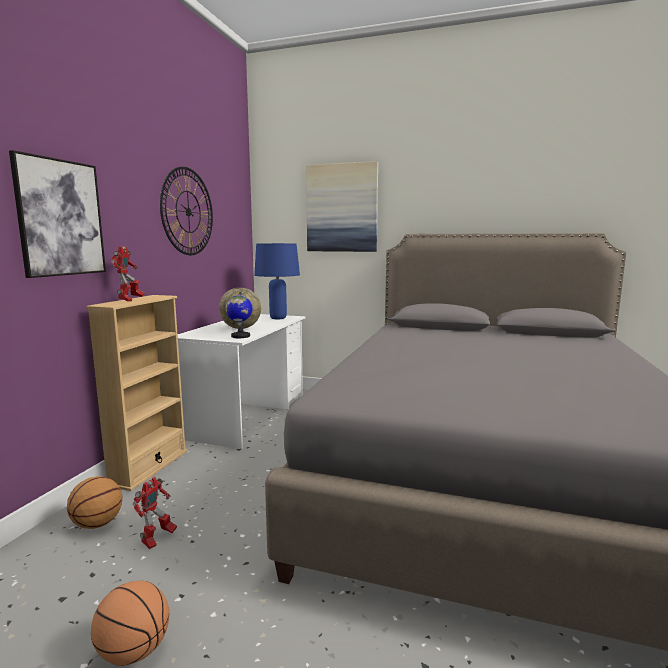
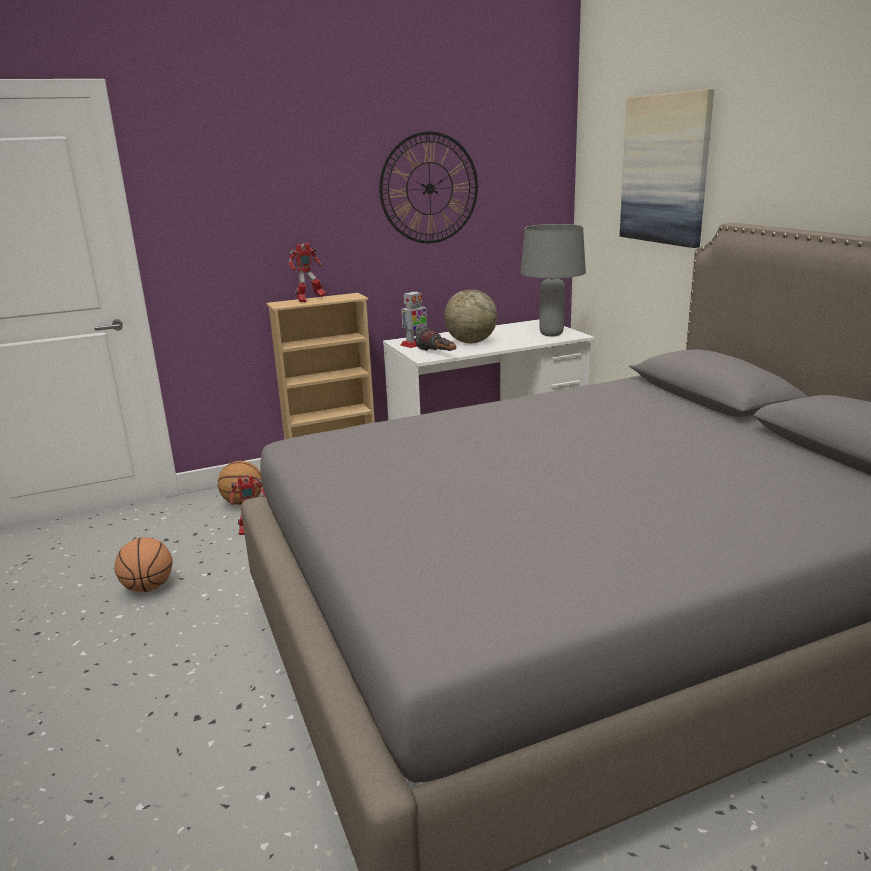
camera: 50 degrees right, 10 degrees up
picture [9,150,106,278] -> none
globe [226,291,252,338] -> flashlight [415,328,456,351]
blue table lamp [254,243,300,319] -> grey table lamp [520,224,586,336]
none -> toy robot [400,290,427,348]

